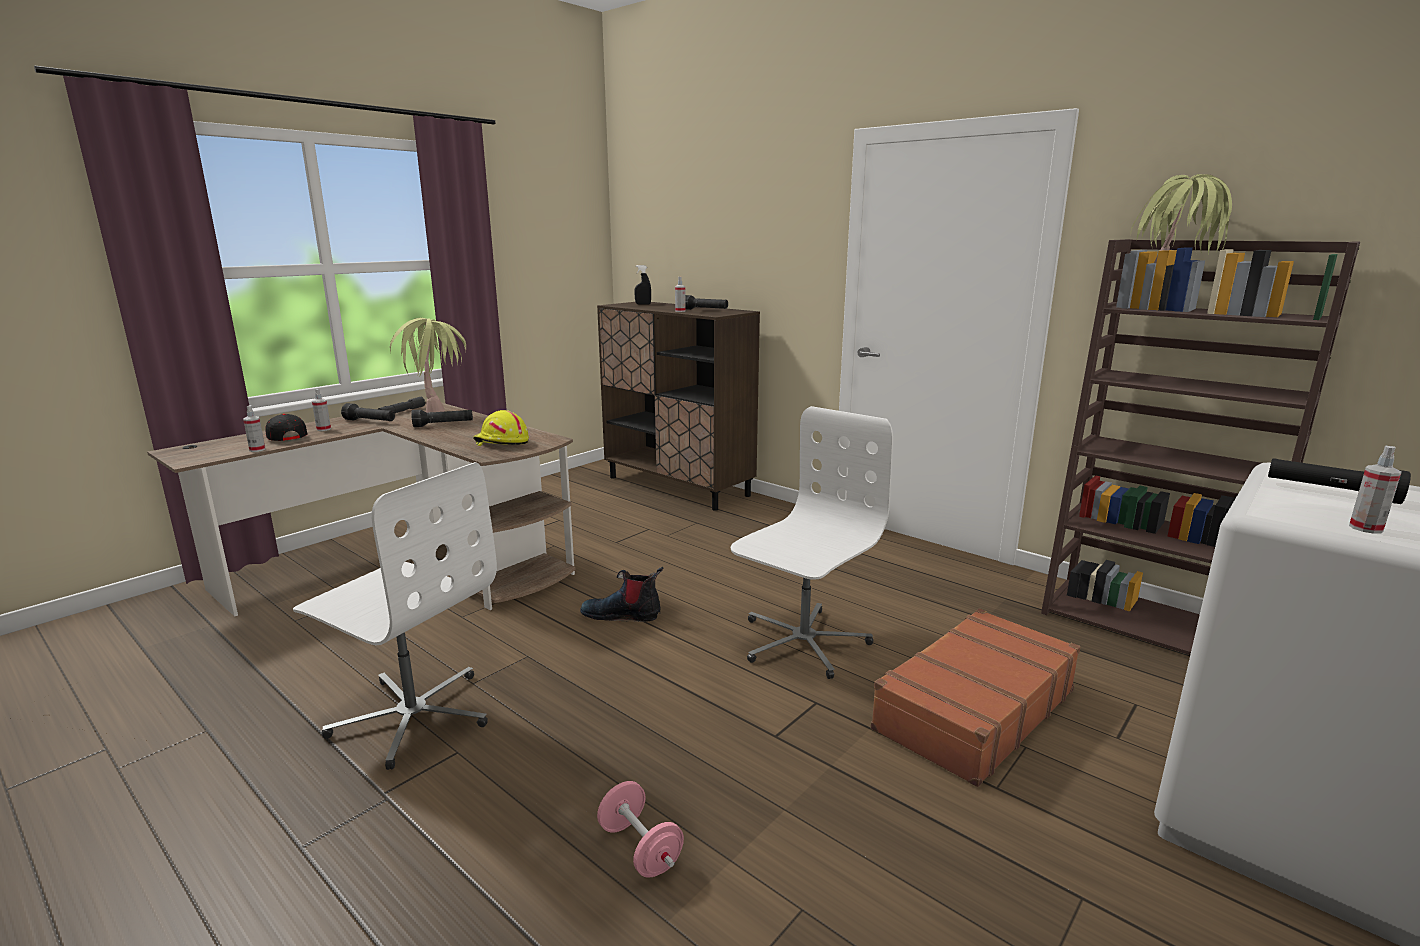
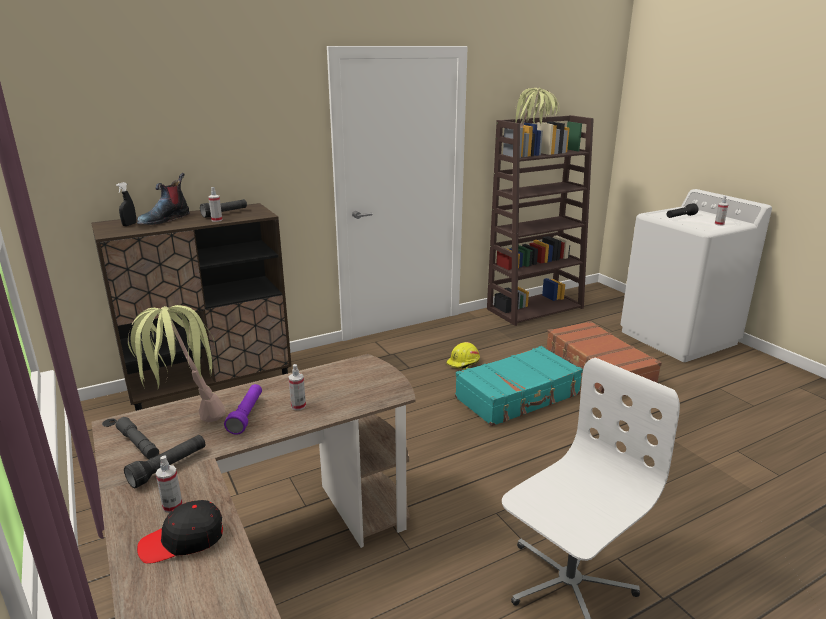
camera: 70 degrees left, 5 degrees up
spray bottle [243,405,266,452] -> spray bottle moved to [288,364,306,410]
black flashlight [411,410,473,427] -> purple flashlight [224,384,262,435]
yellow hard hat [473,410,529,446] -> yellow hard hat moved to [446,342,480,370]
boot [580,567,663,622] -> boot moved to [137,173,190,225]
pink dumbbell [597,781,684,878] -> none
white office chair [731,406,893,679] -> turquoise suitcase [455,346,583,426]

